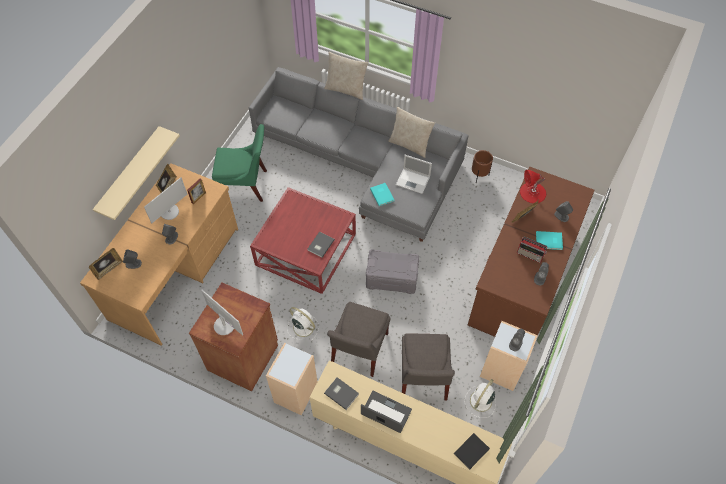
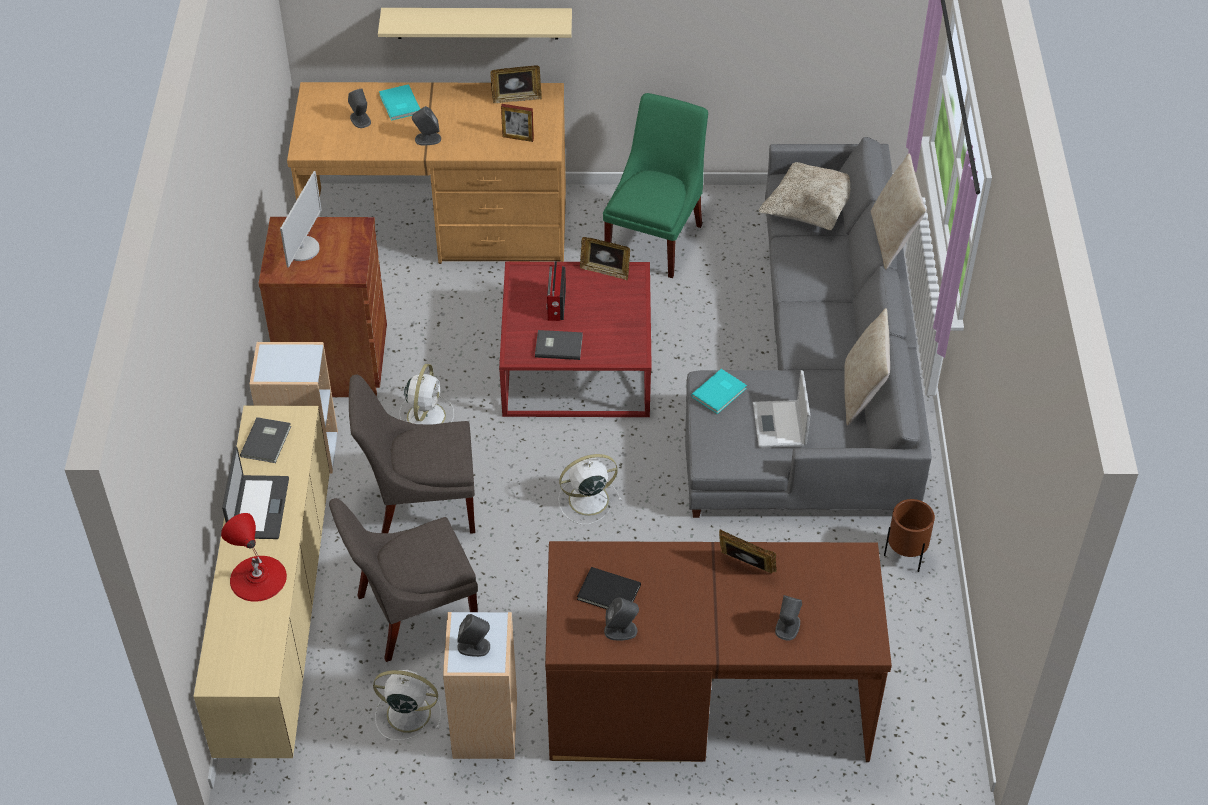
camera: 65 degrees right, 10 degrees down
picture frame [89,248,123,280] -> picture frame moved to [580,237,630,280]
monitor [144,177,187,223] -> none
green chair [212,124,267,202] -> green chair turned 135 degrees counterclockwise [603,93,708,278]
grey storage box [366,249,419,294] -> white fan [558,454,622,525]
black book [454,433,490,469] -> black book moved to [577,567,641,609]
radio [517,237,547,263] -> radio moved to [546,261,566,321]
red table lamp [520,170,546,204] -> red table lamp moved to [221,513,287,602]
turquoise book [536,231,563,250] -> turquoise book moved to [379,84,420,121]
none -> beige pillow [759,162,850,230]

